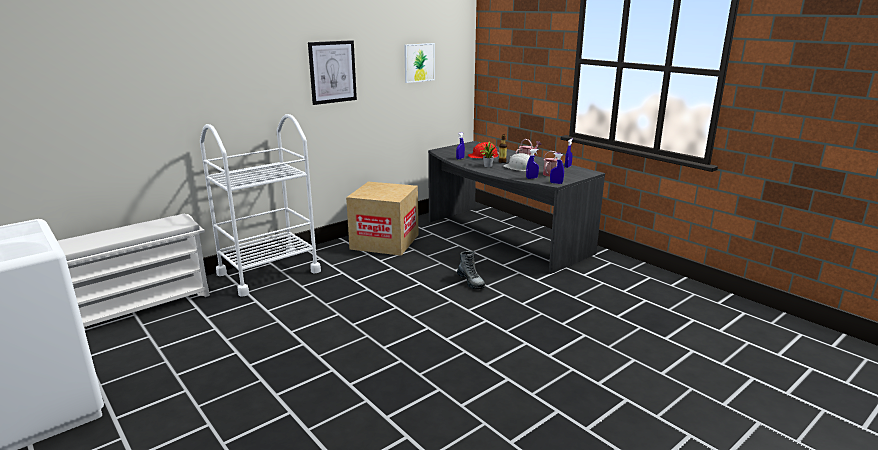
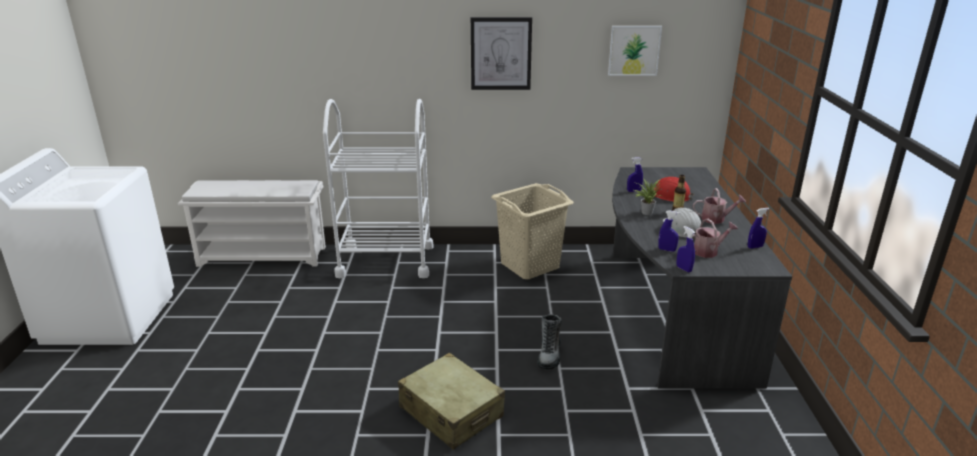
camera: 40 degrees right, 5 degrees up
cardboard box [346,182,418,256] -> beige laundry basket [491,183,574,279]
none -> beige suitcase [398,353,505,450]

